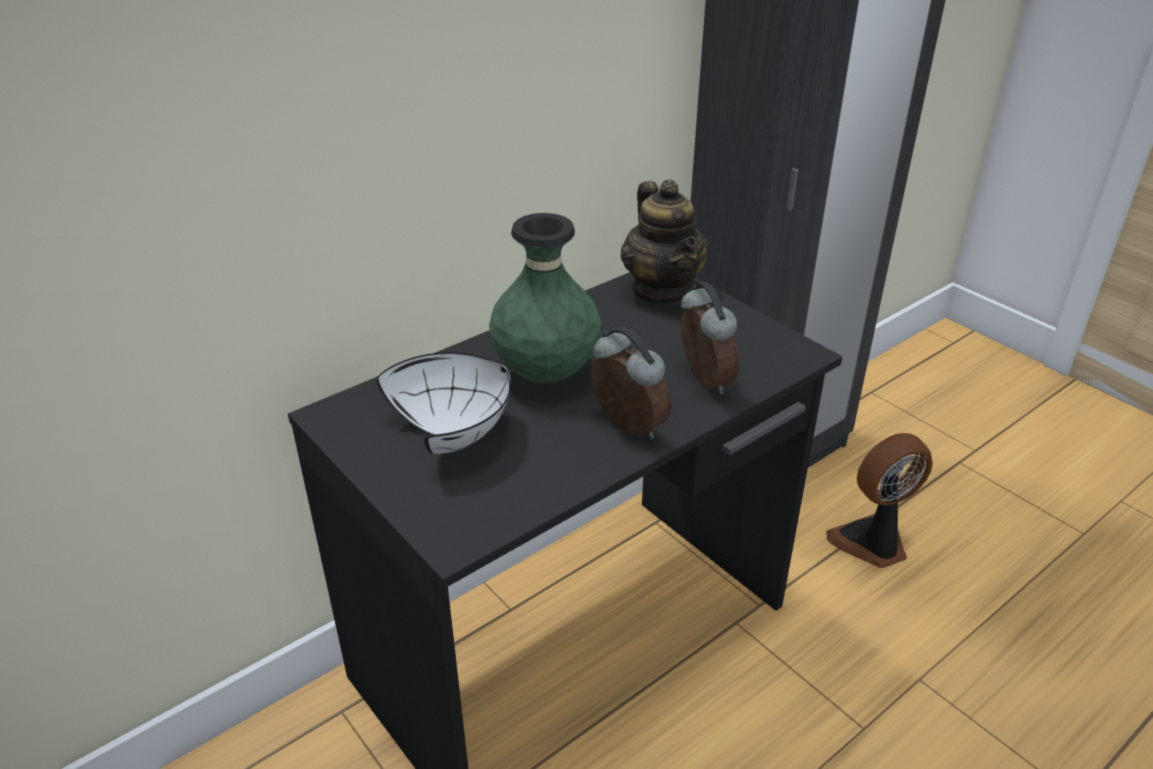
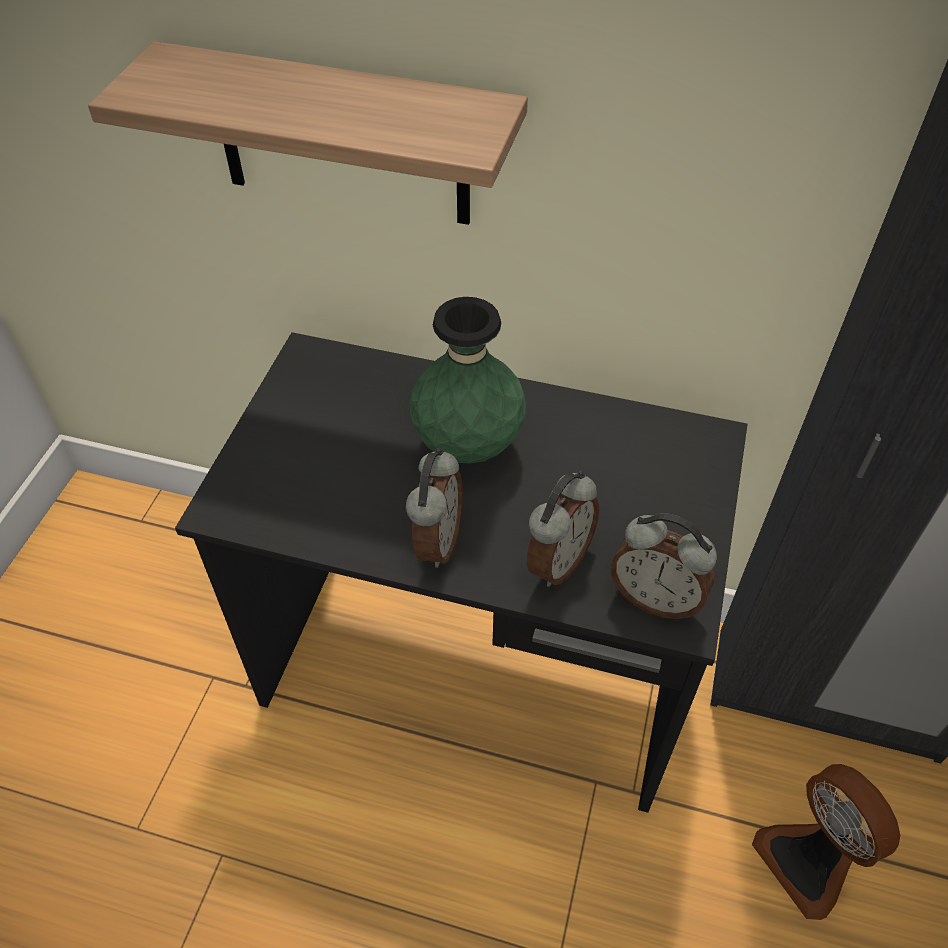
camera: 55 degrees right, 15 degrees up
white bowl [377,352,510,454] -> none
teapot [621,179,709,305] -> none
fan [826,433,933,568] -> fan turned 150 degrees counterclockwise [752,764,900,920]
none -> shelf [88,41,528,225]
none -> alarm clock [611,513,717,619]

